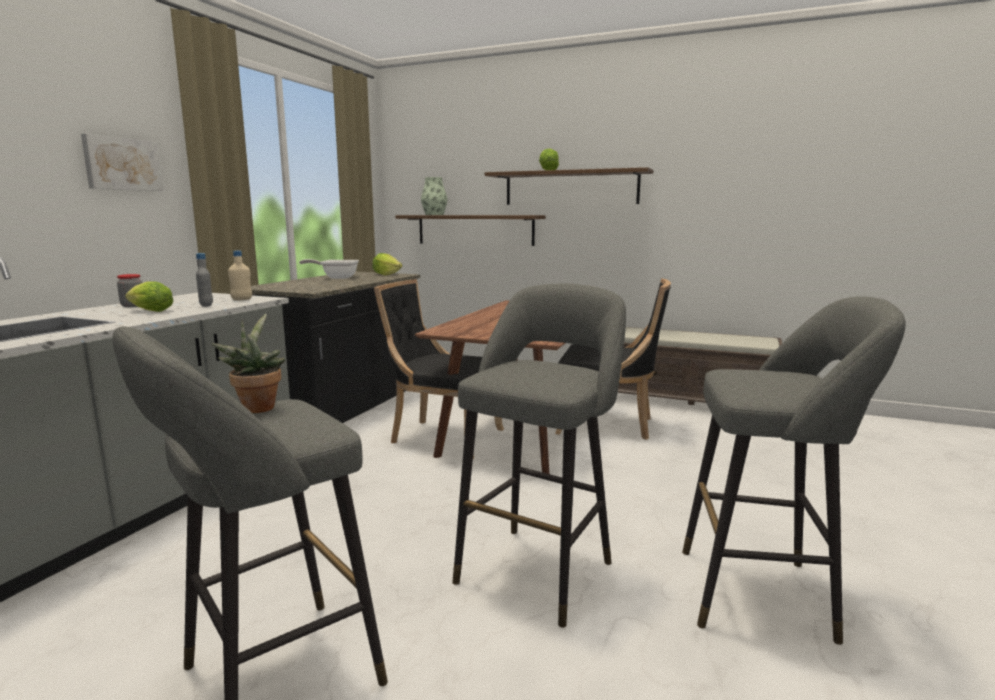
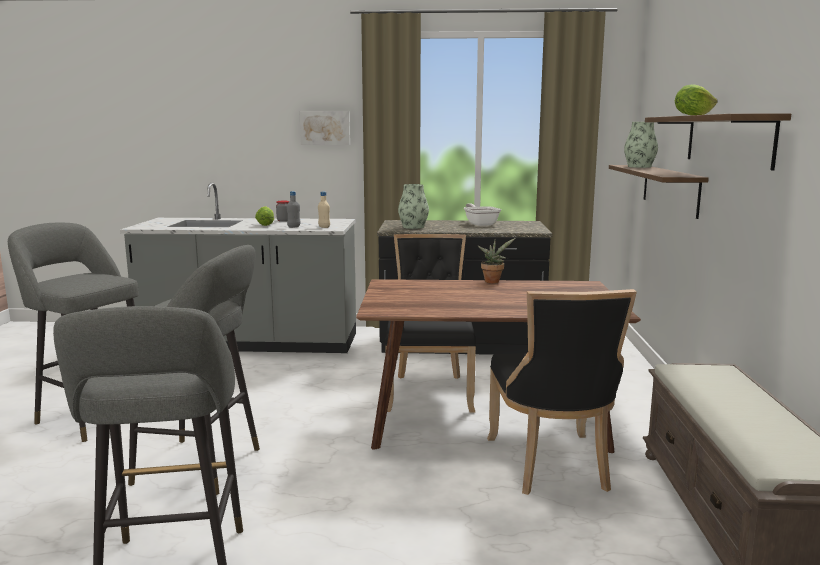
camera: 70 degrees right, 0 degrees up
potted plant [211,314,285,413] -> potted plant moved to [478,238,516,283]
lettuce [372,253,402,275] -> none
none -> vase [398,184,429,229]

